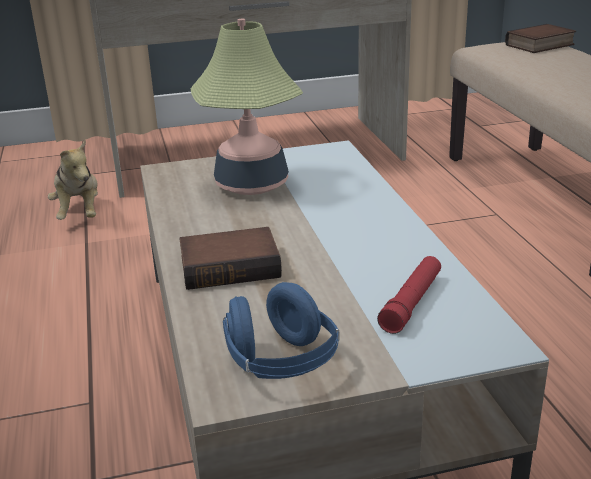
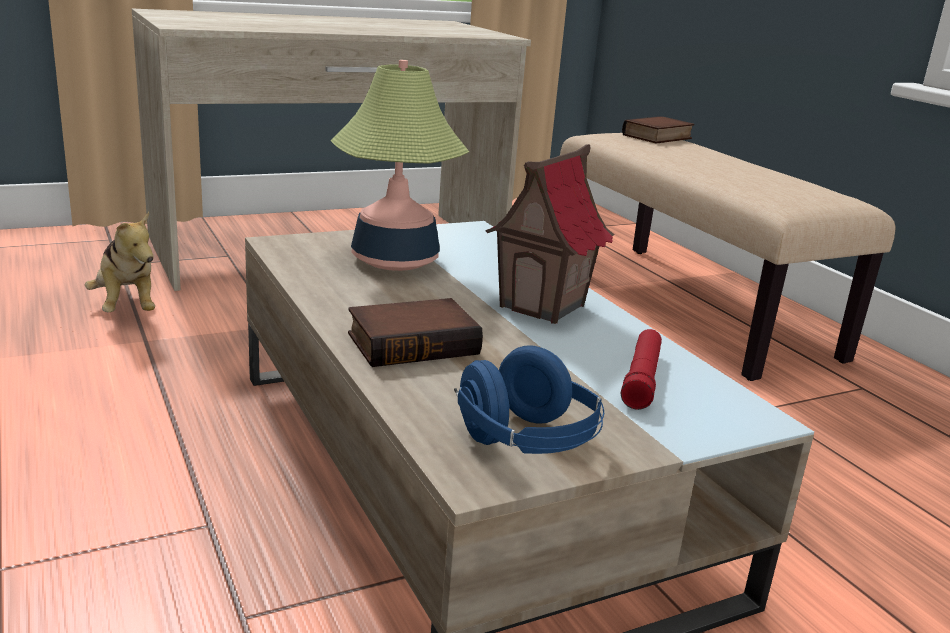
camera: 15 degrees left, 5 degrees down
none -> toy house [485,144,614,324]

